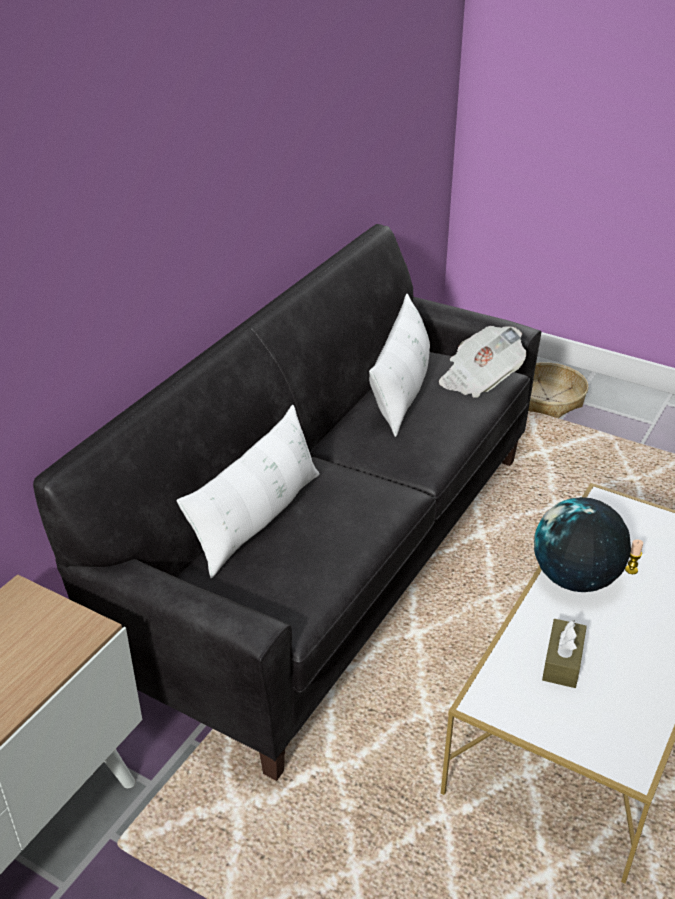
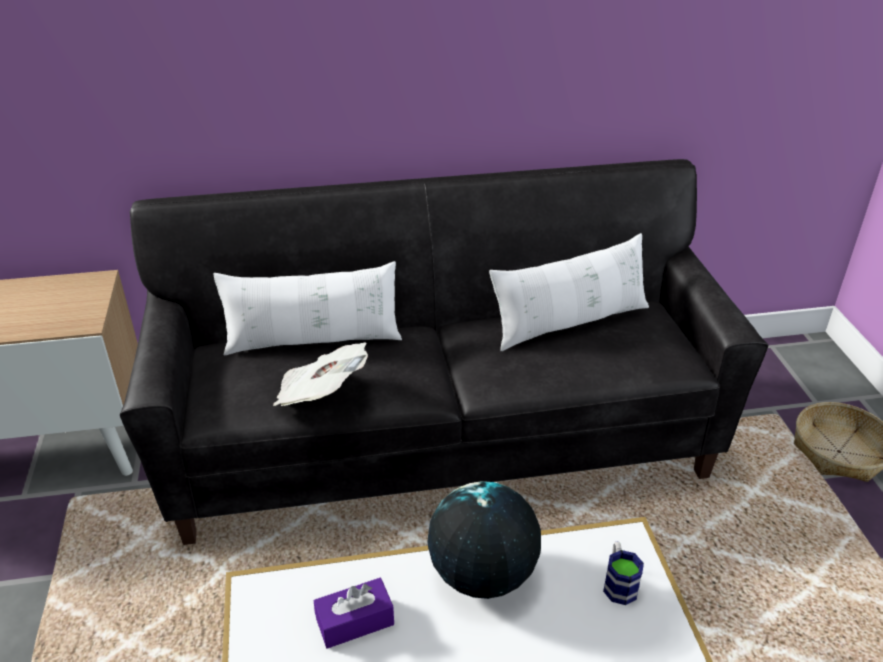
camera: 50 degrees right, 0 degrees up
newspaper [439,326,526,398] -> newspaper moved to [273,342,368,406]
brown tissue box [542,619,587,688] -> purple tissue box [314,578,394,649]
candle [625,539,643,574] -> none
none -> mug [603,542,644,605]

